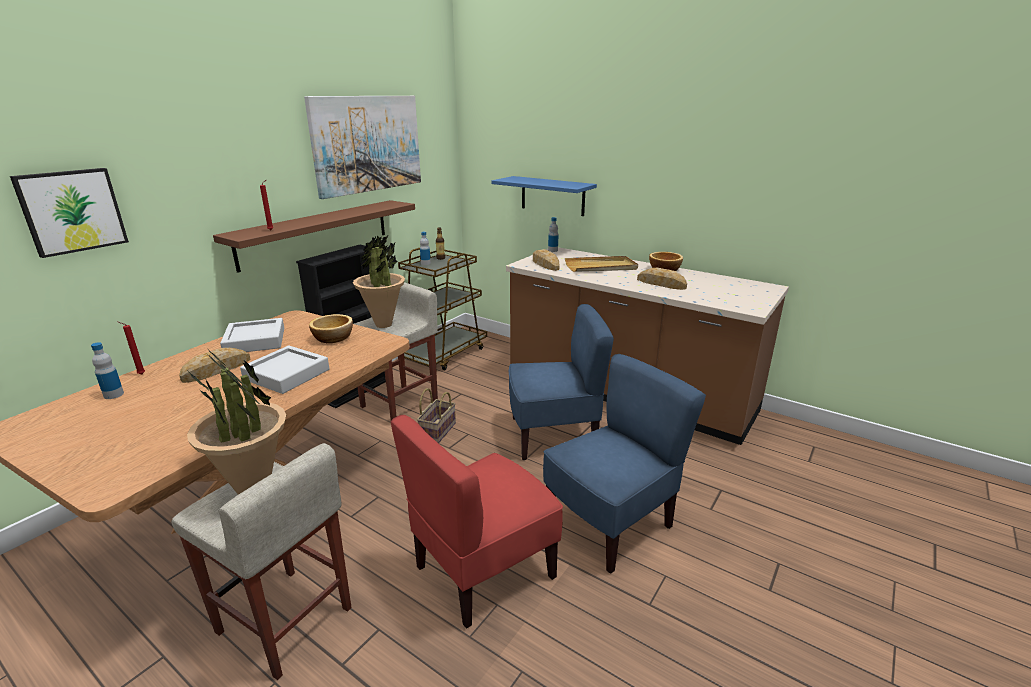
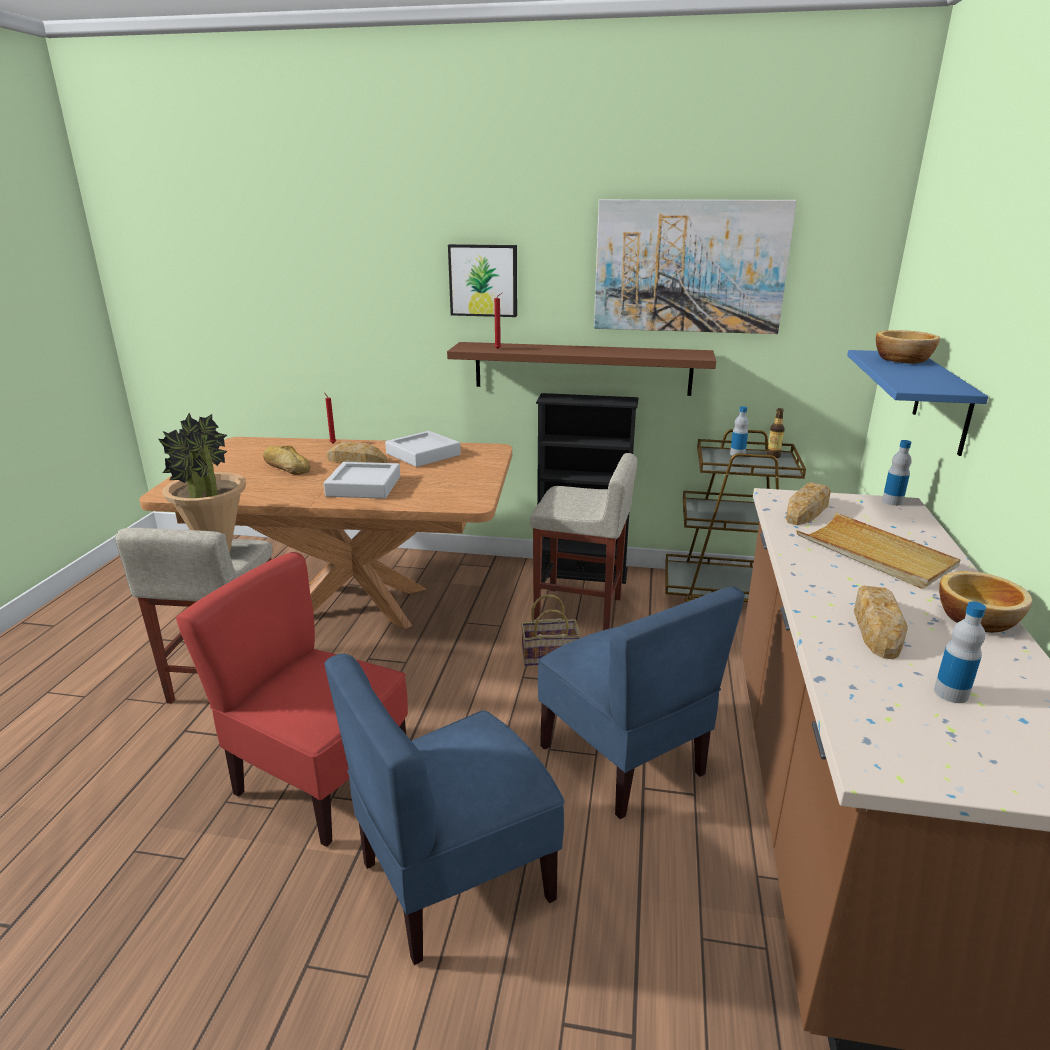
camera: 65 degrees right, 0 degrees up
picture [10,168,129,258] -> picture moved to [448,244,517,317]
bottle [91,342,124,399] -> bottle moved to [934,601,986,703]
bowl [309,314,353,343] -> bowl moved to [876,330,940,364]
potted plant [353,234,405,328] -> none
blue chair [543,354,706,574] -> blue chair turned 120 degrees clockwise [324,653,565,965]
none -> bread [263,445,310,475]

